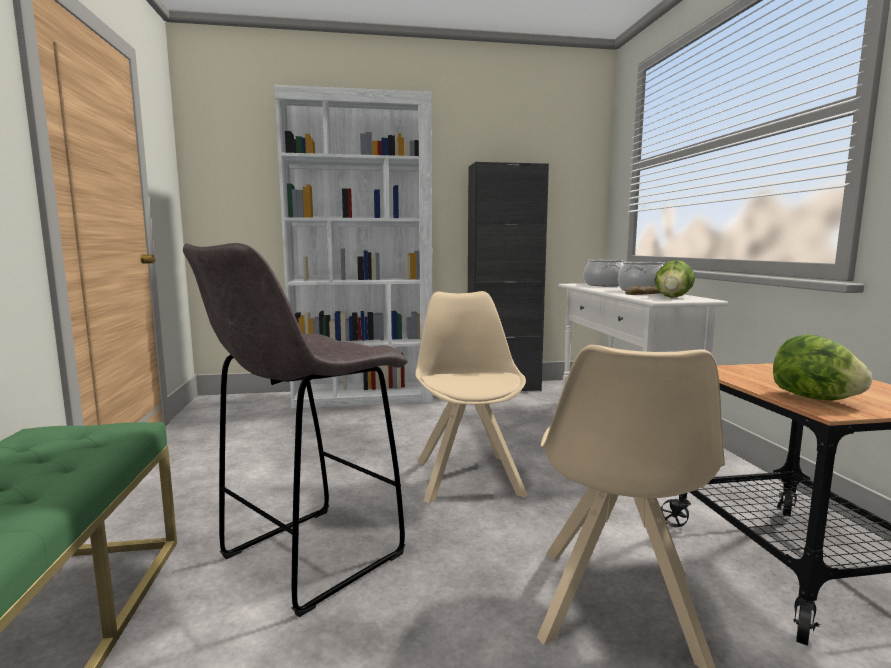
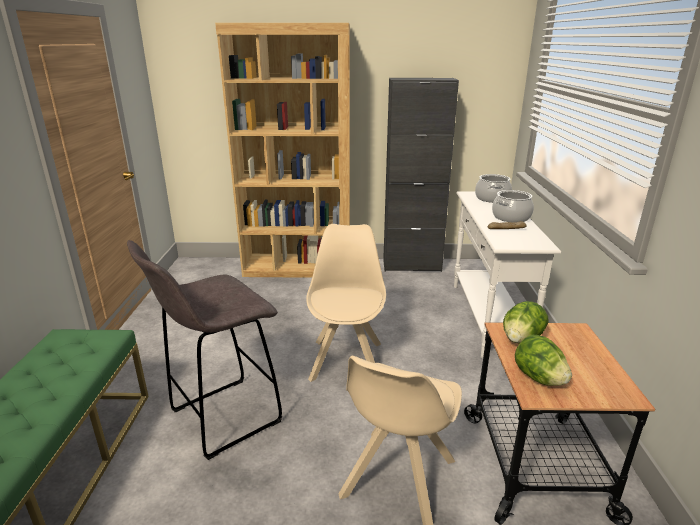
camera: 10 degrees right, 15 degrees up
white bookcase [275,85,433,408] -> brown bookcase [215,23,350,278]
lettuce [655,260,695,298] -> lettuce moved to [503,301,549,343]

